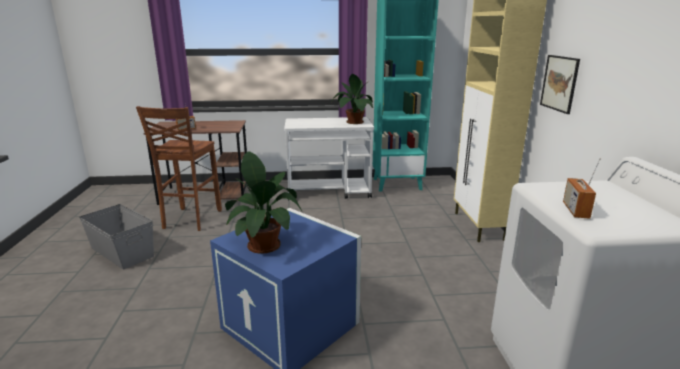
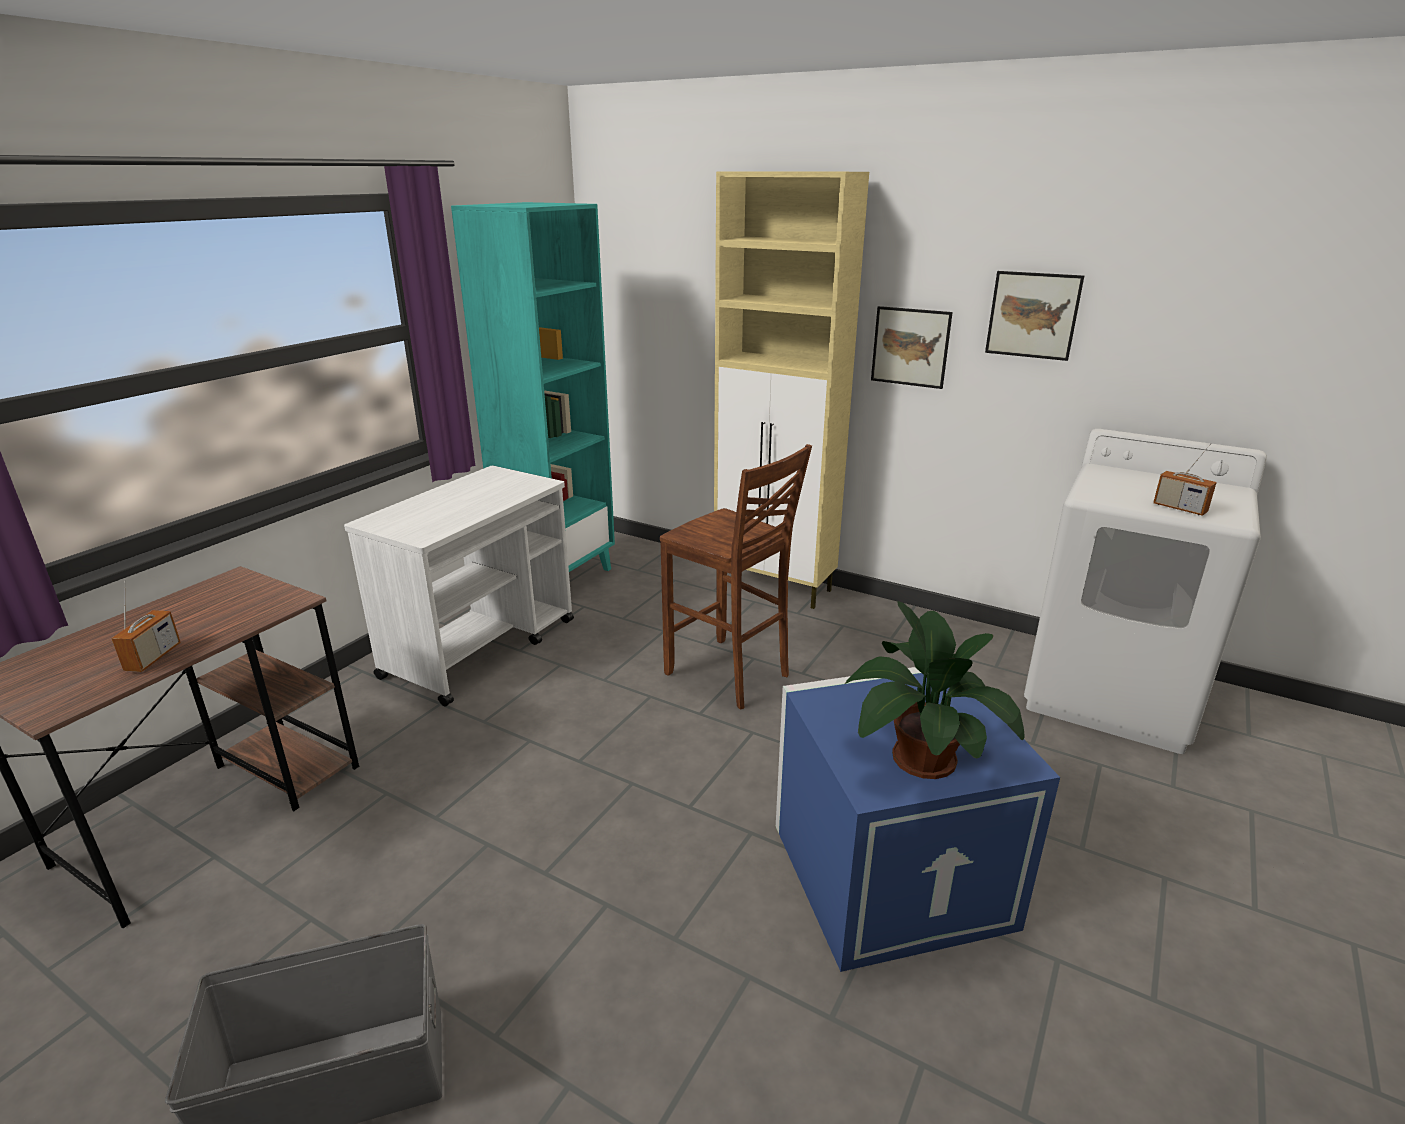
camera: 55 degrees left, 5 degrees up
brown stool [136,106,222,231] -> brown stool moved to [660,444,812,710]
potted plant [332,74,373,124] -> none
none -> picture [985,271,1084,361]

